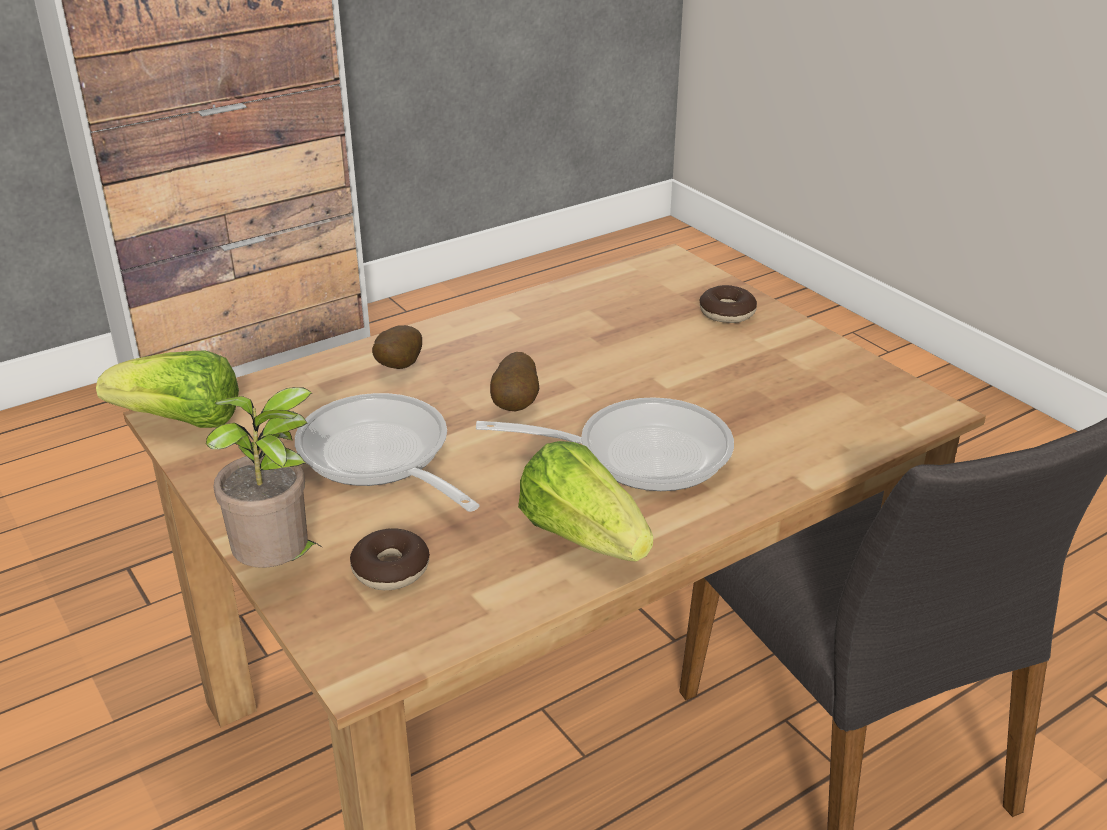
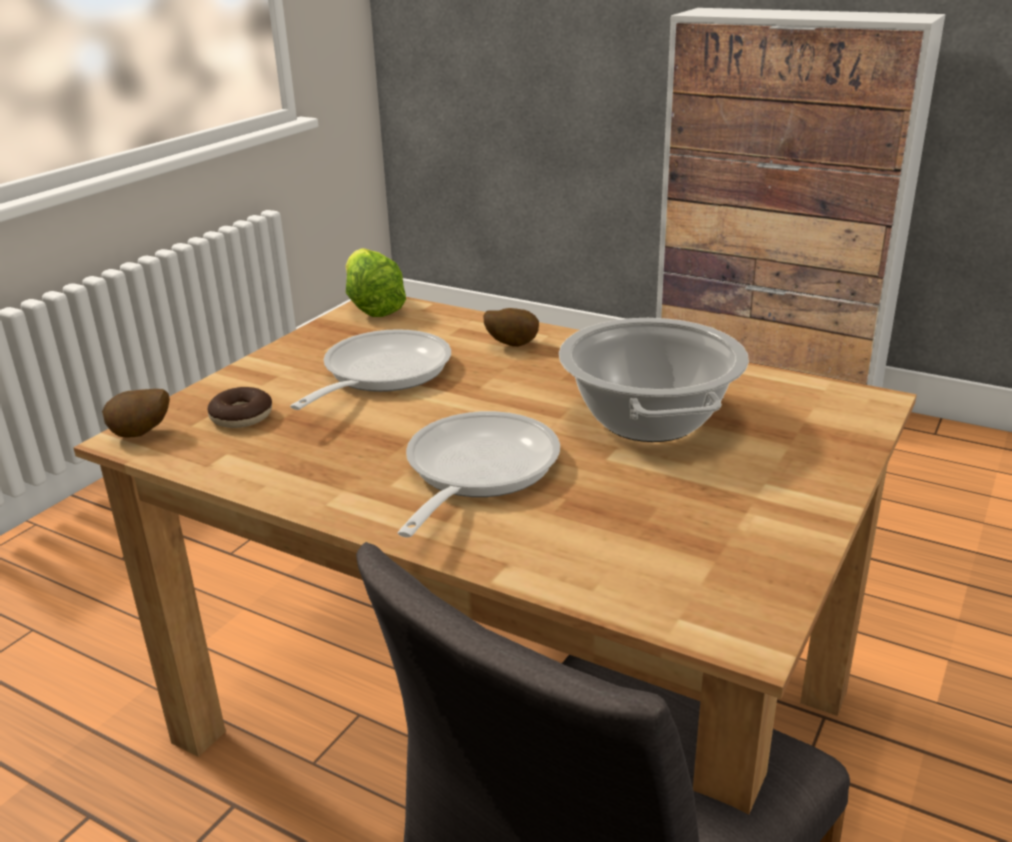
camera: 65 degrees right, 5 degrees down
potted plant [206,387,323,568] -> none
frying pan [476,397,734,491] -> frying pan turned 135 degrees counterclockwise [398,411,560,537]
potato [490,352,539,412] -> potato moved to [102,389,170,437]
lettuce [518,441,653,561] -> none
donut [700,285,757,323] -> none
none -> cooking pot [559,318,749,442]

